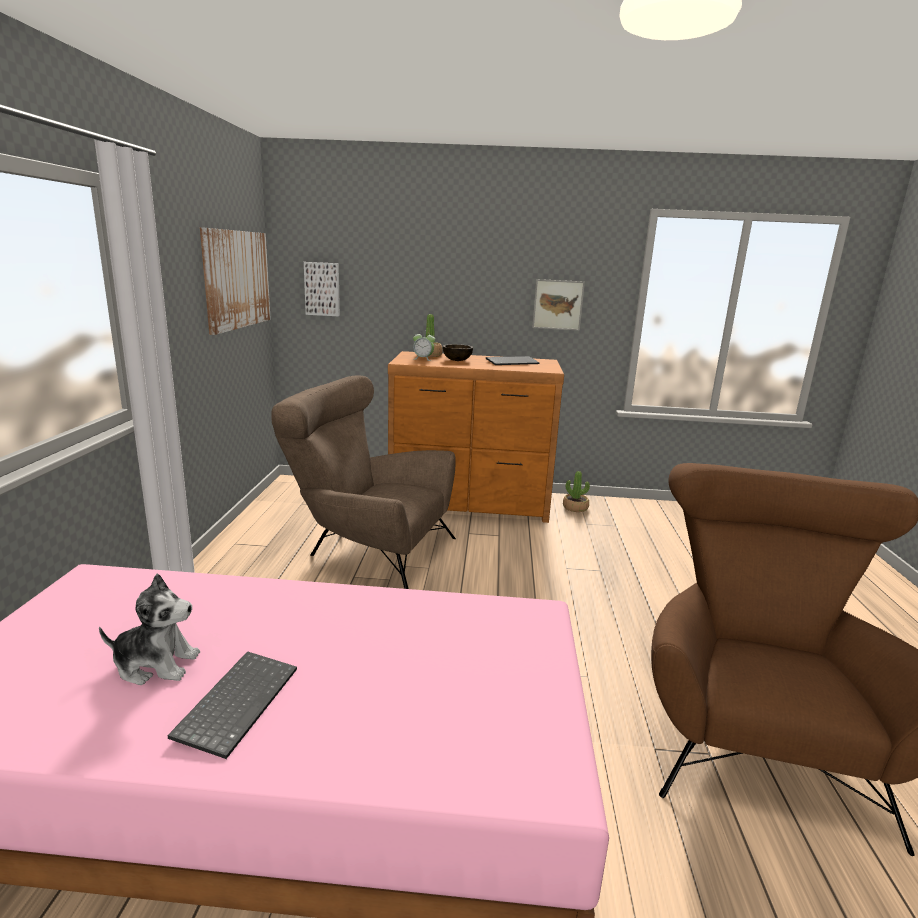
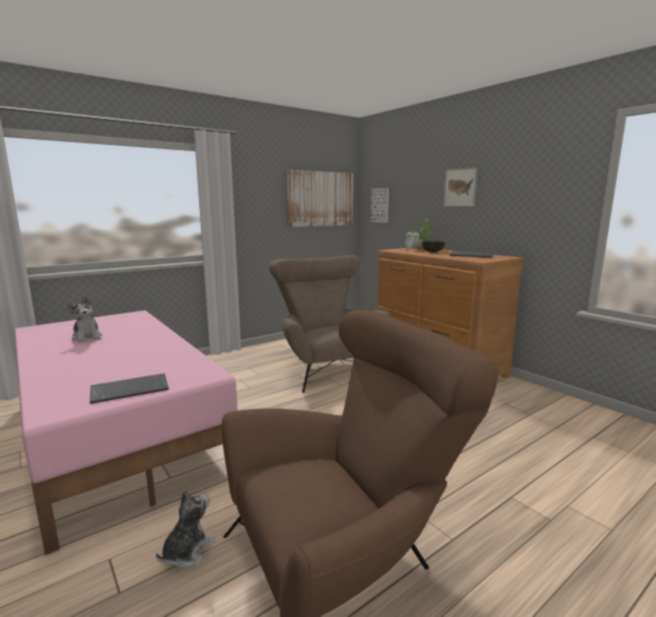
camera: 50 degrees right, 5 degrees down
keyboard [168,651,297,759] -> keyboard moved to [90,373,169,404]
picture [532,279,585,331] -> picture moved to [443,167,478,207]
potted plant [563,471,590,512] -> none
none -> plush toy [156,490,215,568]

